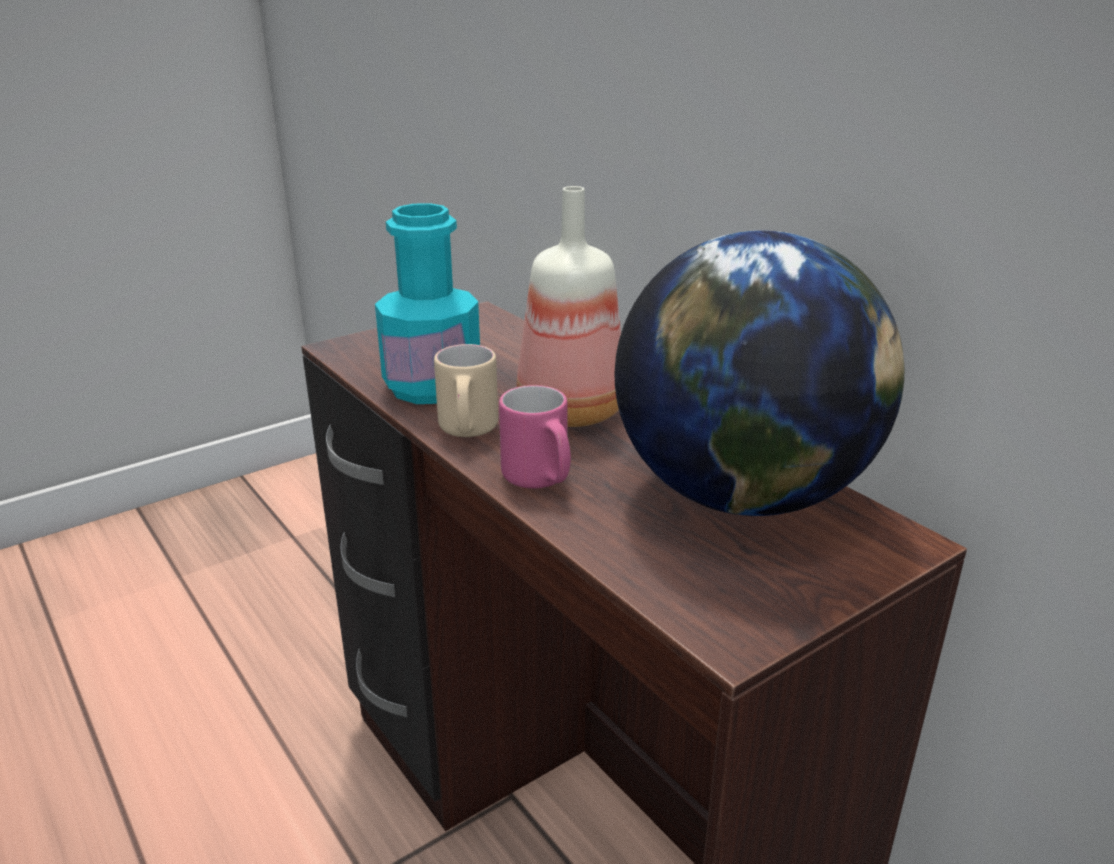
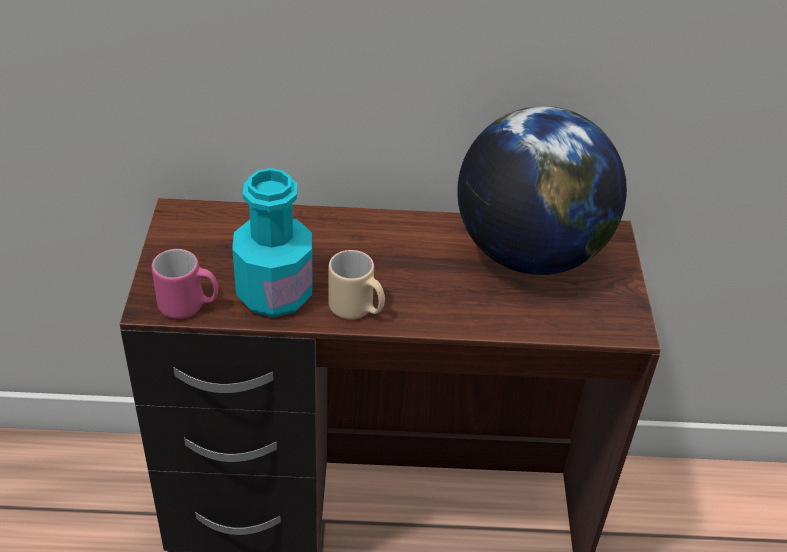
camera: 55 degrees left, 15 degrees up
pink mug [499,385,571,489] -> pink mug moved to [152,249,218,319]
bottle [516,186,621,427] -> none

